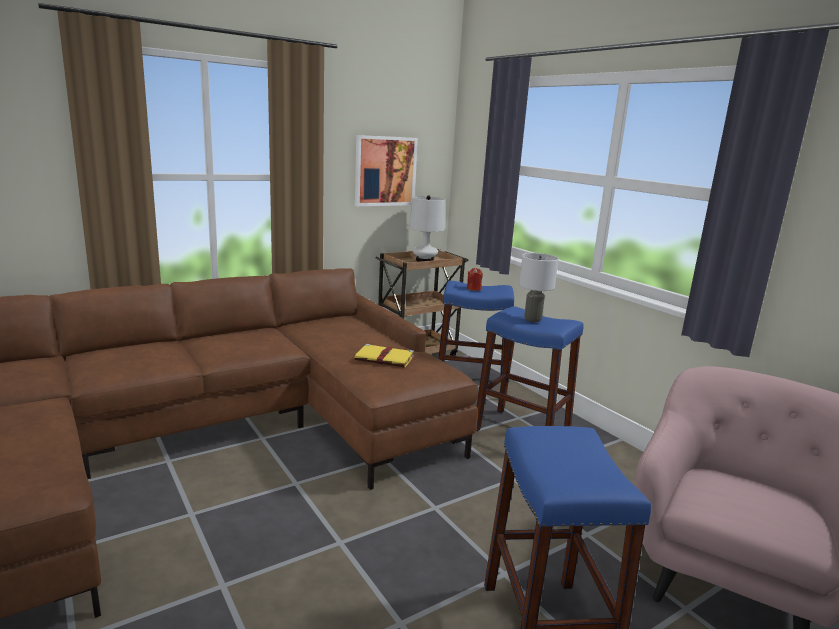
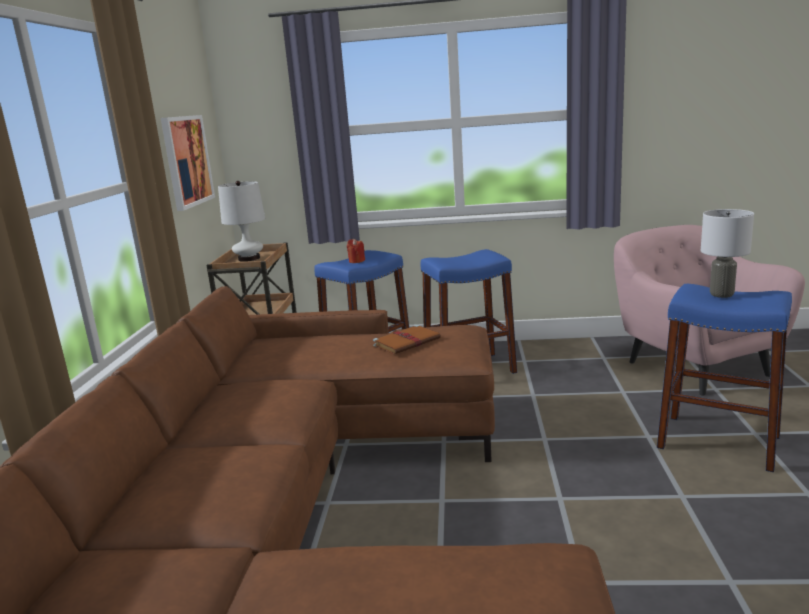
camera: 50 degrees left, 0 degrees up
yellow book [354,344,416,367] -> brown book [373,325,441,354]
white table lamp [519,253,559,322] -> white table lamp moved to [701,209,754,298]

